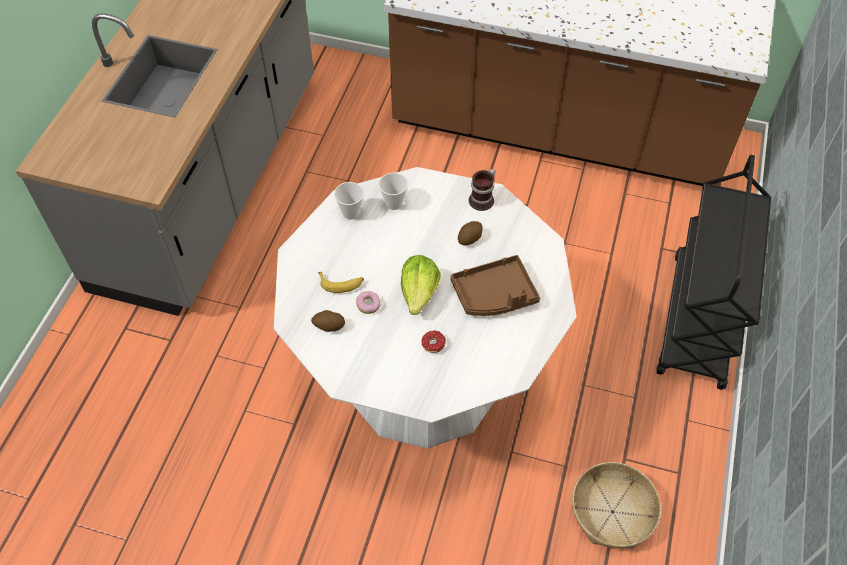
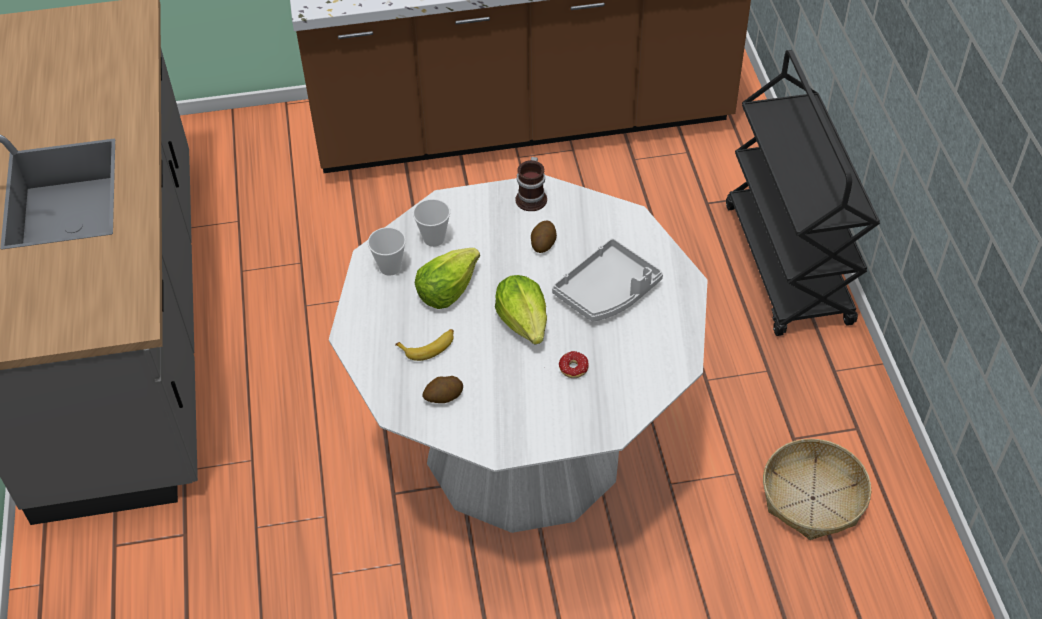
camera: 25 degrees left, 5 degrees down
donut [356,291,380,314] -> none
brown tray [450,255,540,316] -> grey tray [552,238,663,322]
none -> lettuce [415,248,480,309]

